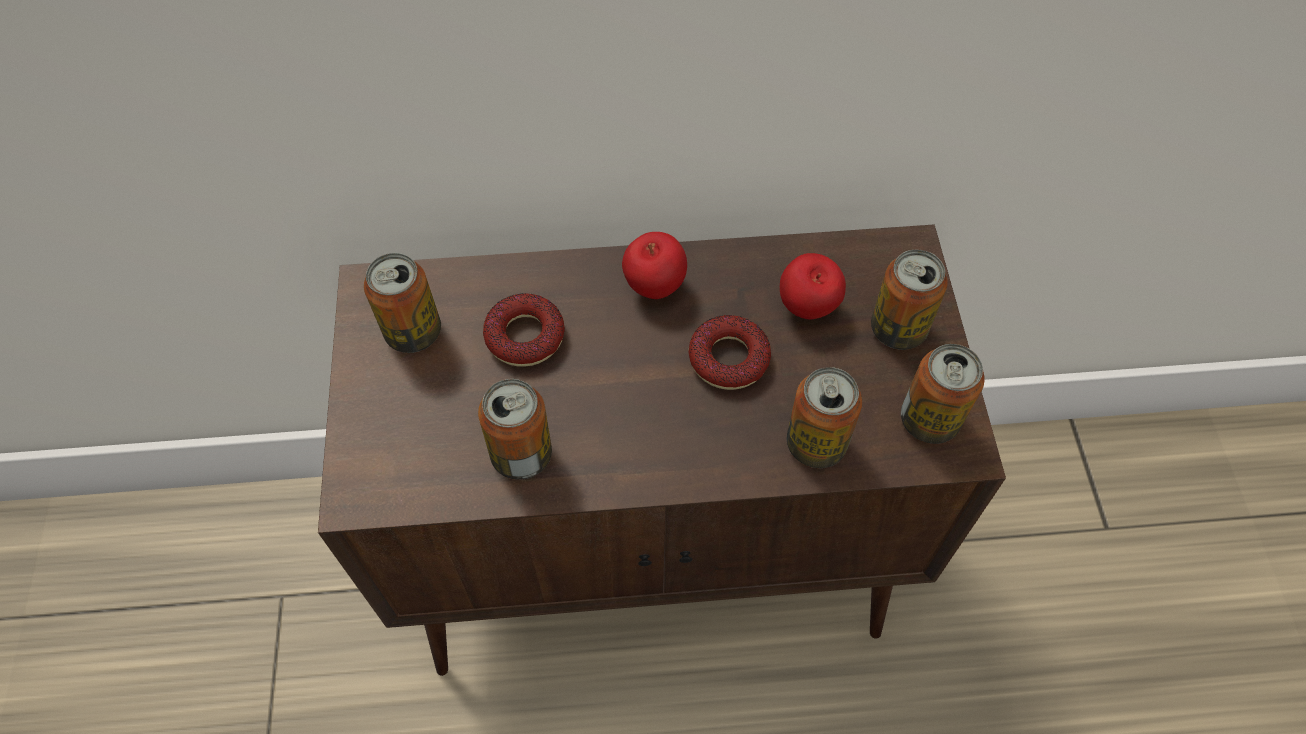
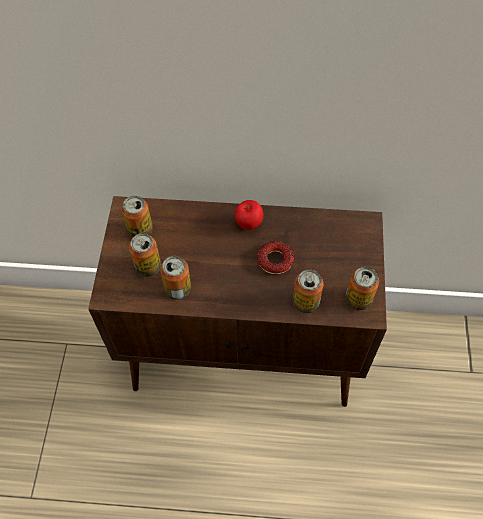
camera: 10 degrees right, 0 degrees up
donut [483,293,565,367] -> none
apple [780,253,846,319] -> none
can [871,250,948,350] -> can moved to [129,233,161,277]

